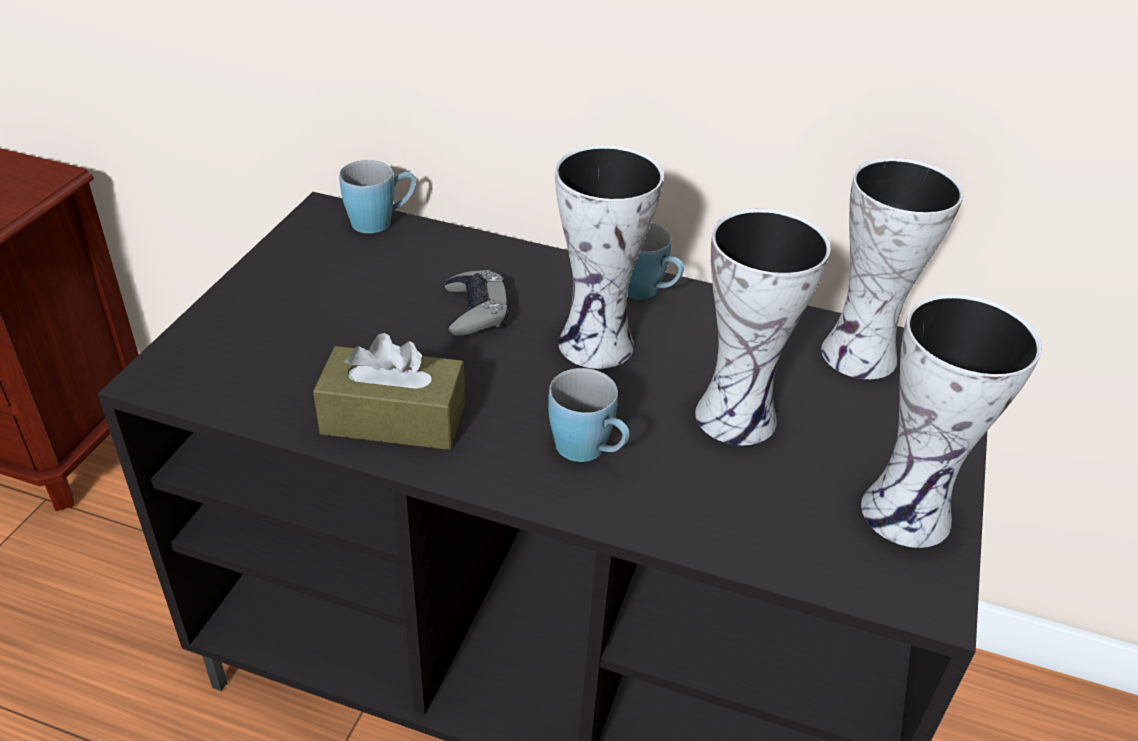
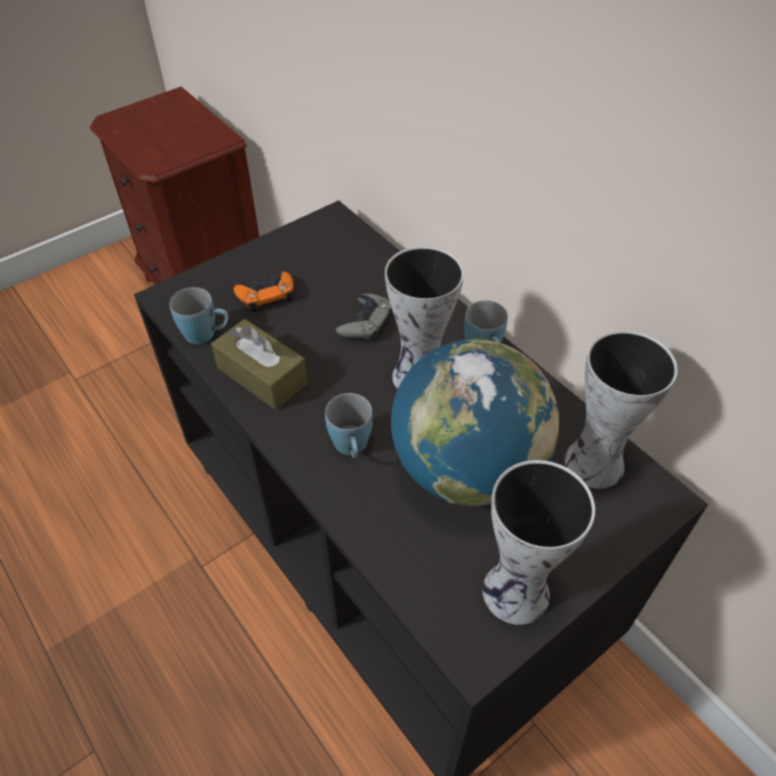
camera: 35 degrees right, 10 degrees up
blue mug [339,160,416,234] -> blue mug moved to [169,287,229,344]
vase [695,208,831,445] -> globe [391,339,559,506]
none -> orange game controller [234,271,294,312]

